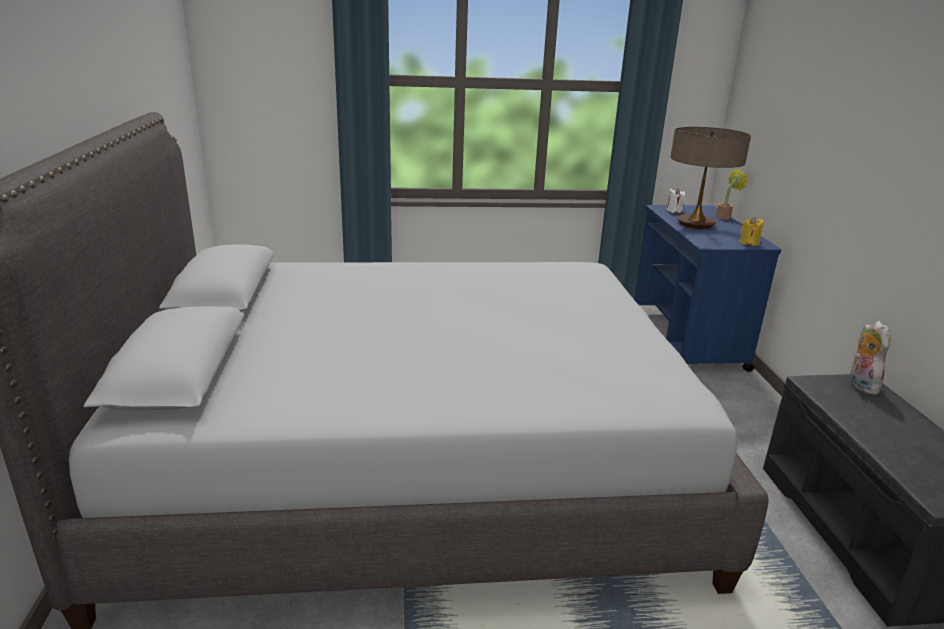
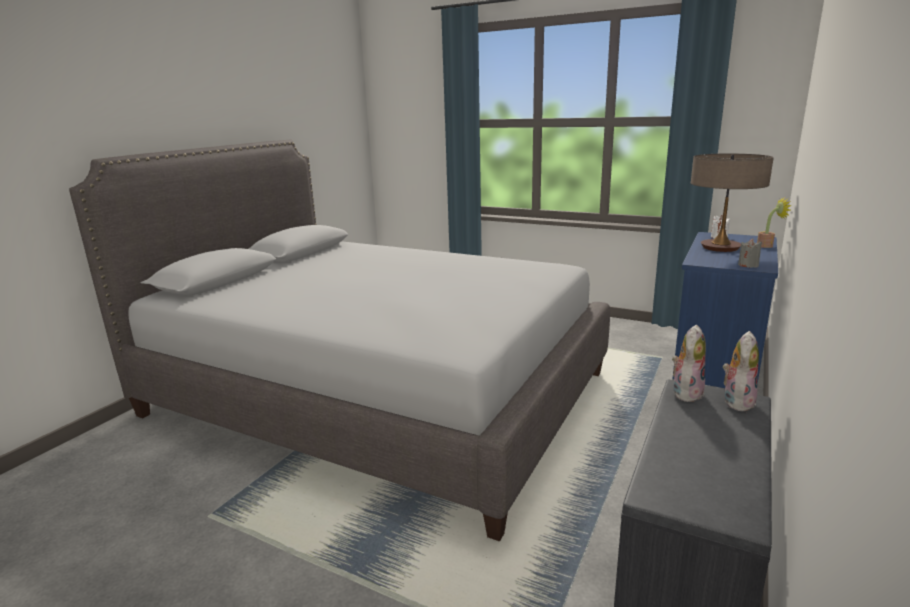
camera: 35 degrees right, 5 degrees down
yellow candle [740,217,763,246] -> grey candle [738,239,762,268]
none -> plush toy [672,324,706,402]

